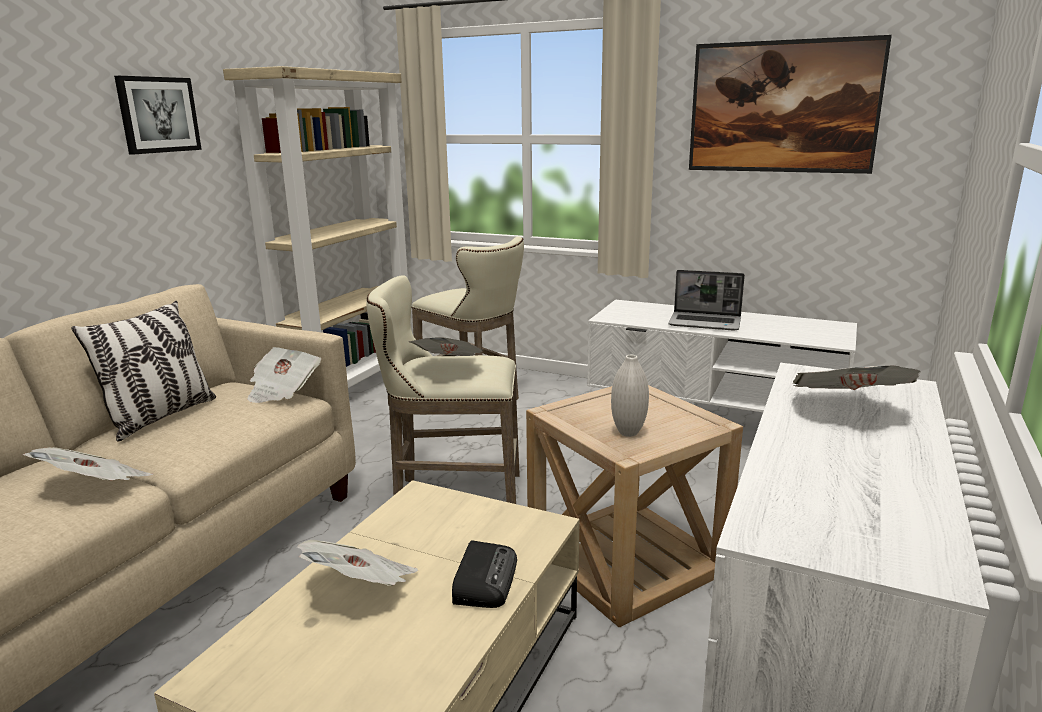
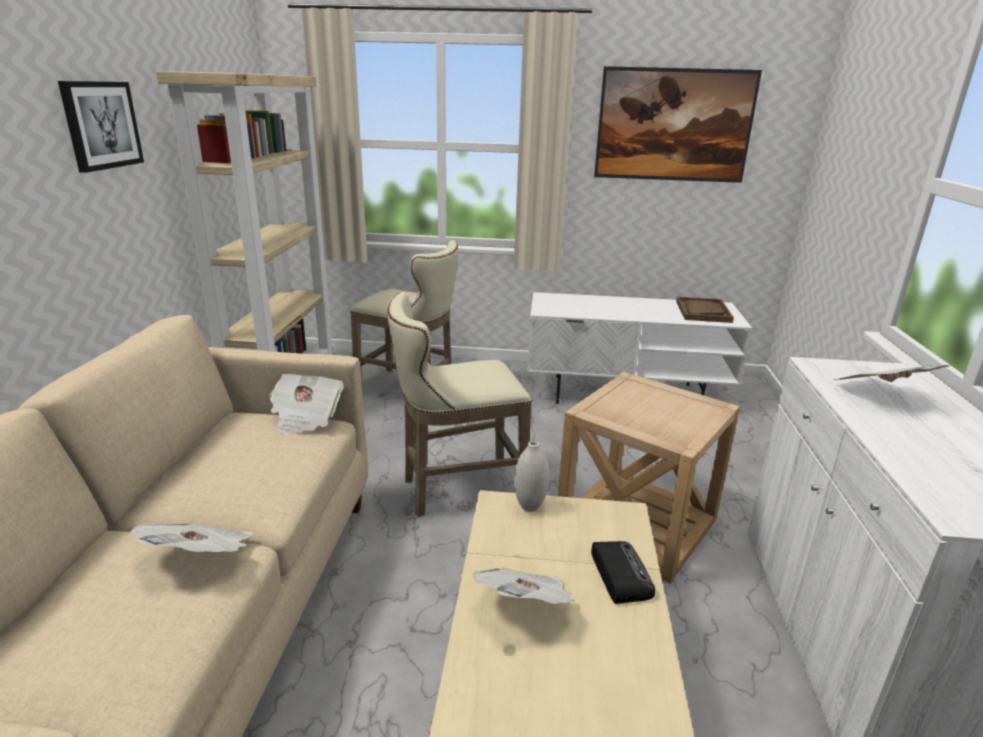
camera: 20 degrees left, 5 degrees up
pillow [71,301,216,441] -> none
newspaper [409,337,483,356] -> none
white vase [611,355,649,437] -> white vase moved to [514,441,549,512]
laptop [668,270,745,331] -> none
none -> brown tray [676,297,734,323]

